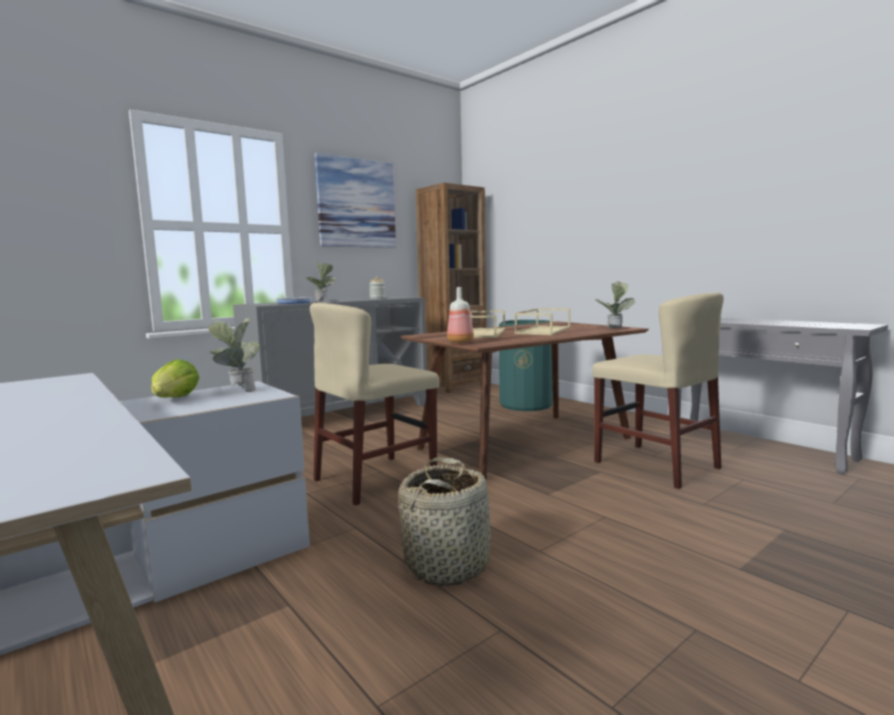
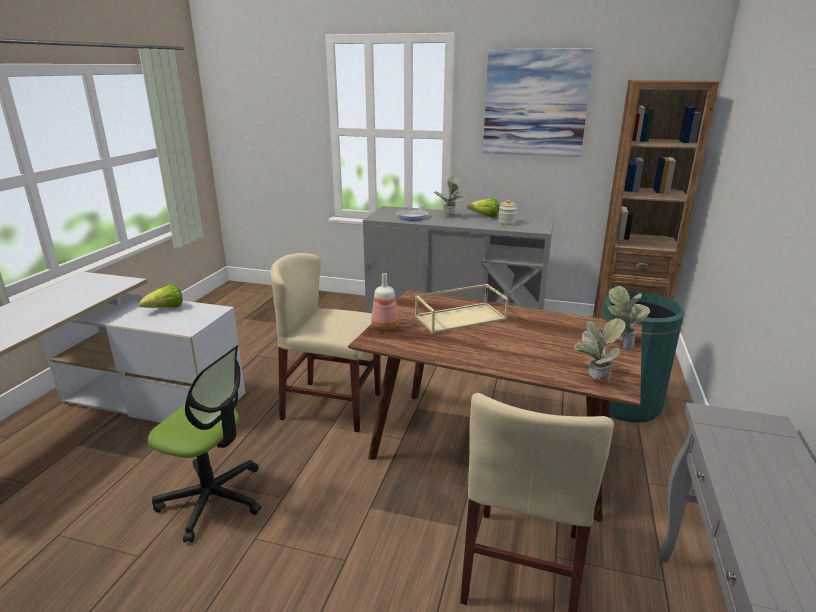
camera: 55 degrees right, 15 degrees up
potted plant [208,318,260,392] -> potted plant moved to [603,286,650,350]
basket [398,457,491,586] -> office chair [148,345,261,543]
beige tray [515,308,570,335] -> none
none -> lettuce [467,198,499,218]

